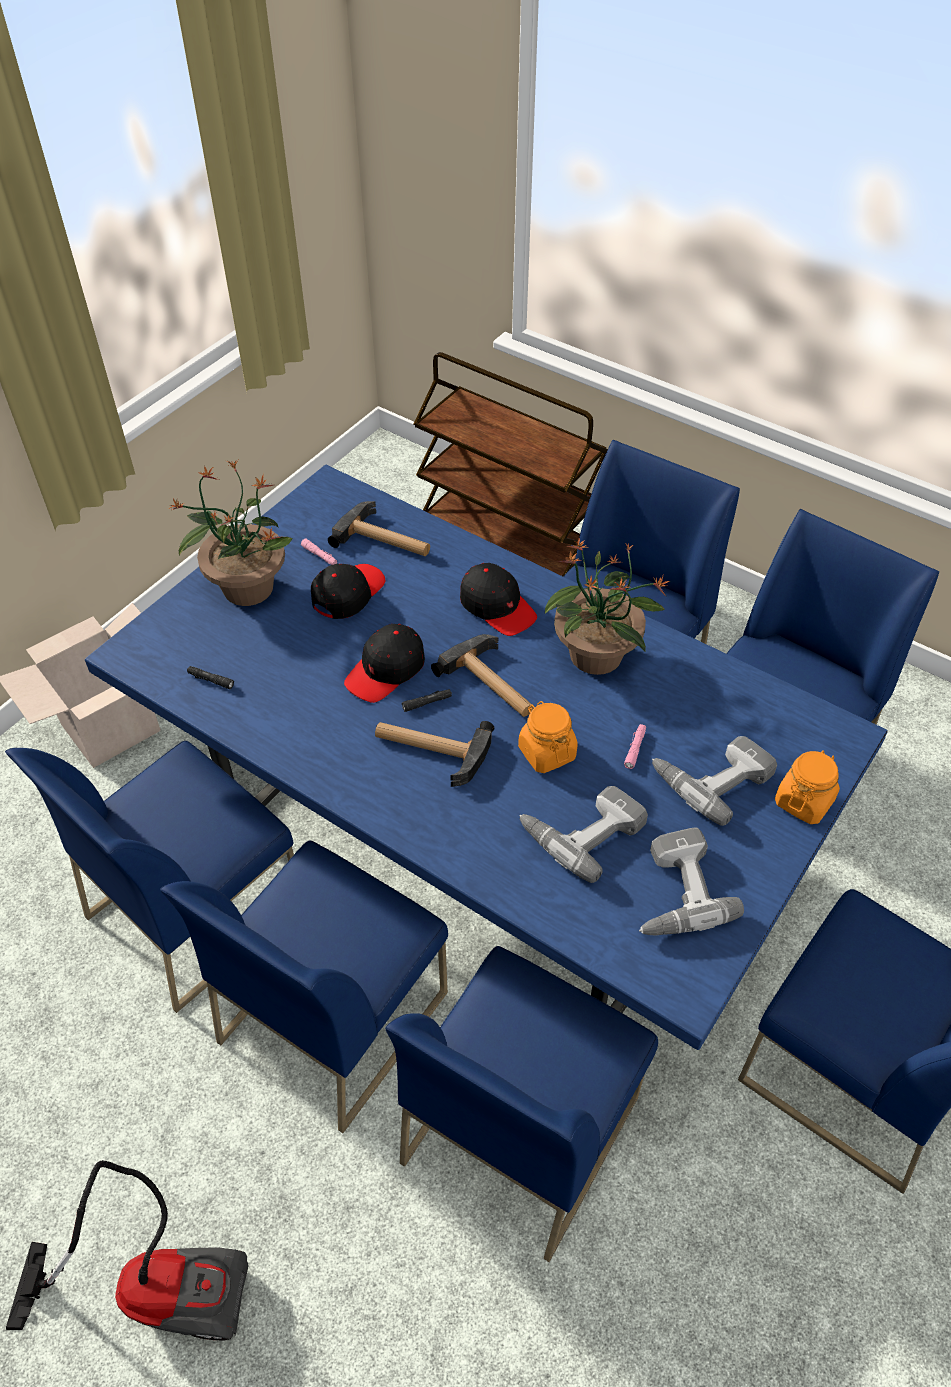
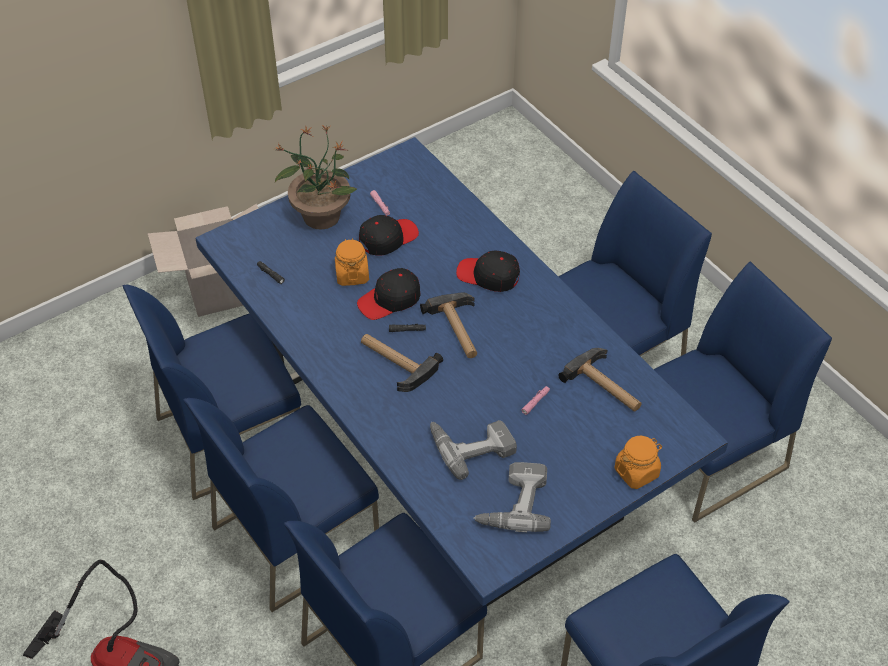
camera: 20 degrees right, 0 degrees up
hammer [328,501,430,556] -> hammer moved to [558,348,642,412]
brown cart [414,352,608,576] -> none
black cap [460,563,537,636] -> black cap turned 135 degrees clockwise [456,250,520,292]
orange jar [518,701,578,773] -> orange jar moved to [335,238,369,286]
potted plant [545,537,670,675] -> none
power drill [652,736,777,826] -> none

